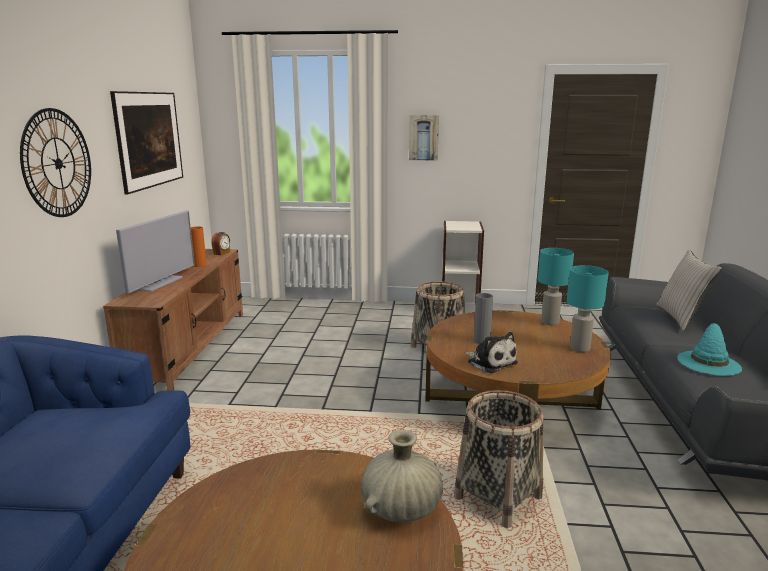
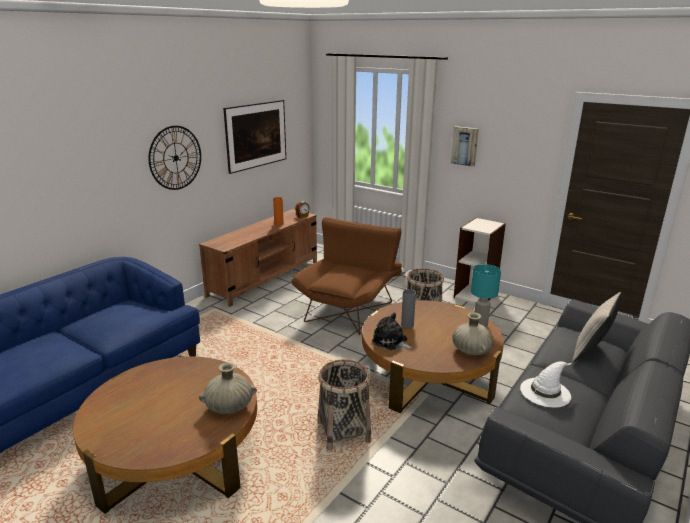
camera: 30 degrees right, 5 degrees up
television [116,210,195,294] -> none
plush toy [465,332,518,373] -> plush toy turned 135 degrees clockwise [372,312,414,350]
turquoise table lamp [566,265,609,352] -> beige vase [452,312,494,355]
turquoise hat [677,323,742,376] -> white hat [520,361,571,407]
none -> brown armchair [291,217,402,335]

